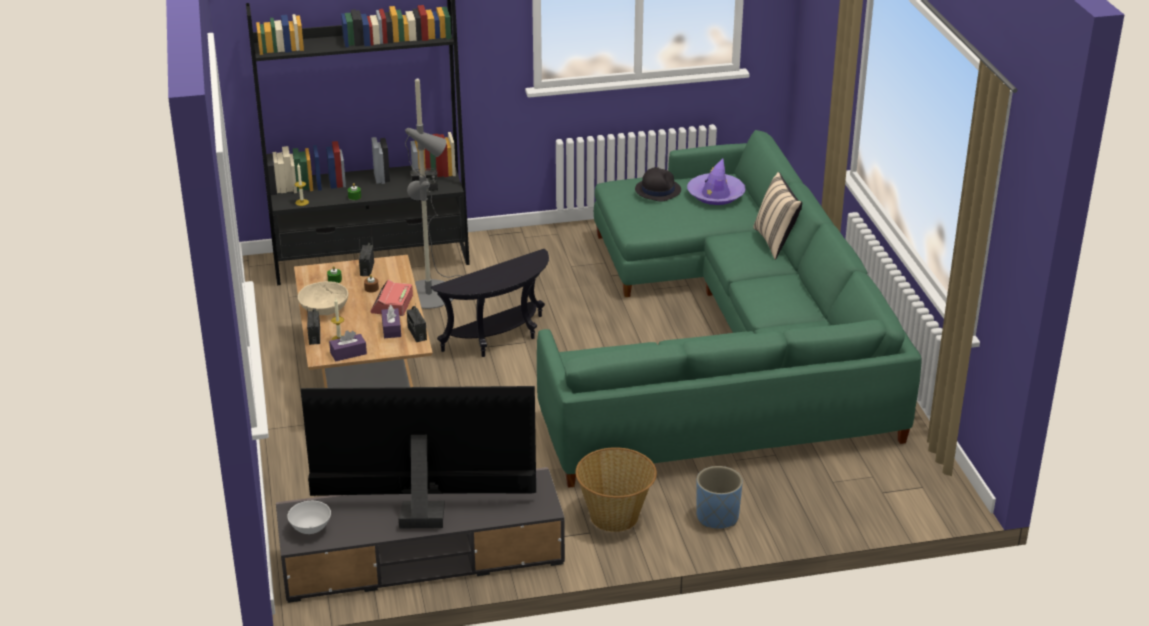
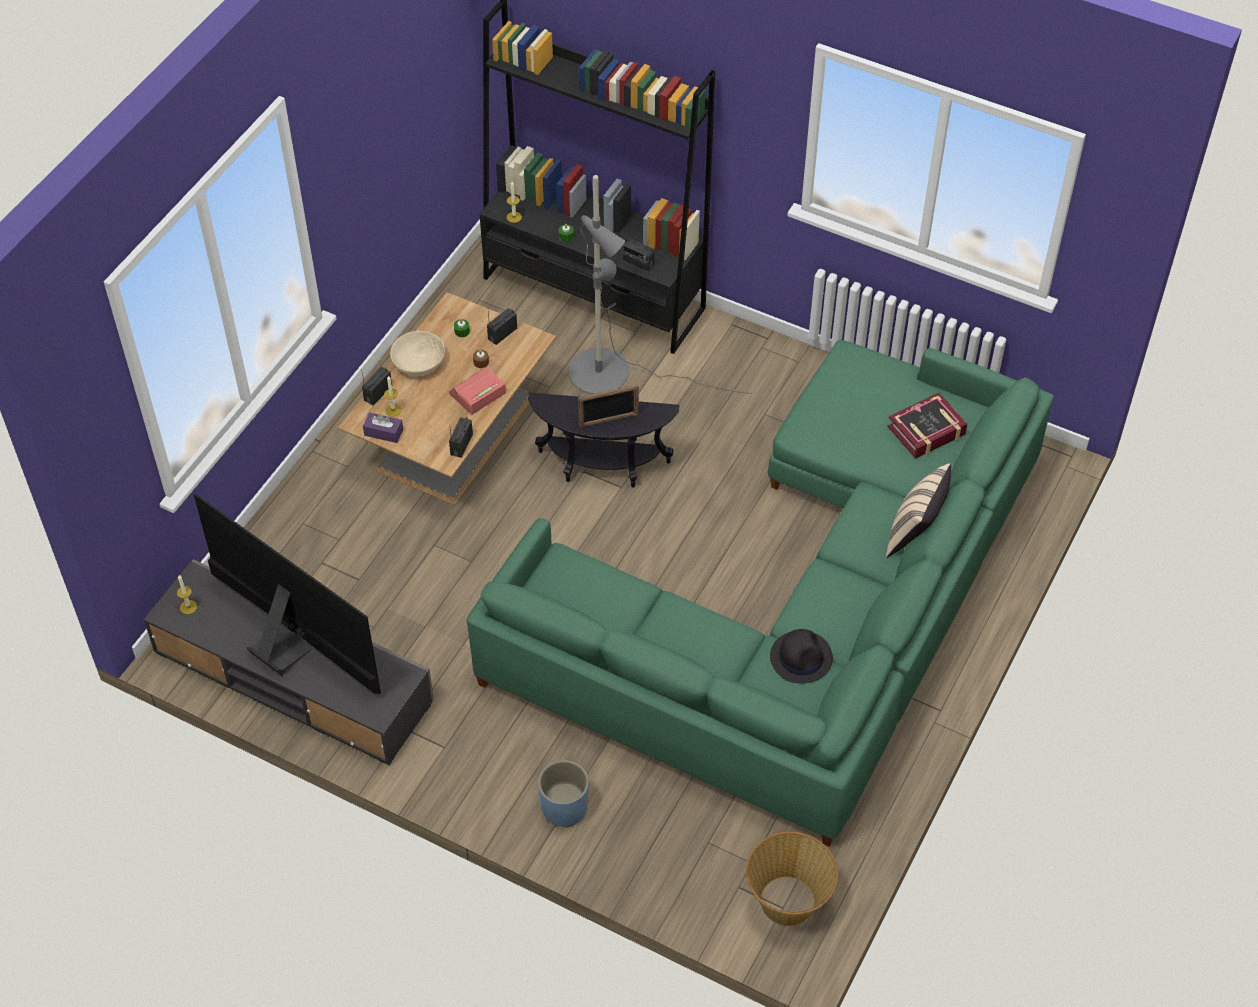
camera: 40 degrees right, 20 degrees up
white bowl [287,501,331,534] -> candle [177,575,197,614]
purple tissue box [381,305,401,338] -> none
basket [576,447,657,532] -> basket moved to [746,832,838,926]
black hat [635,167,681,201] -> black hat moved to [770,629,833,683]
purple hat [687,158,746,205] -> book [887,393,968,459]
none -> picture frame [578,384,639,428]

